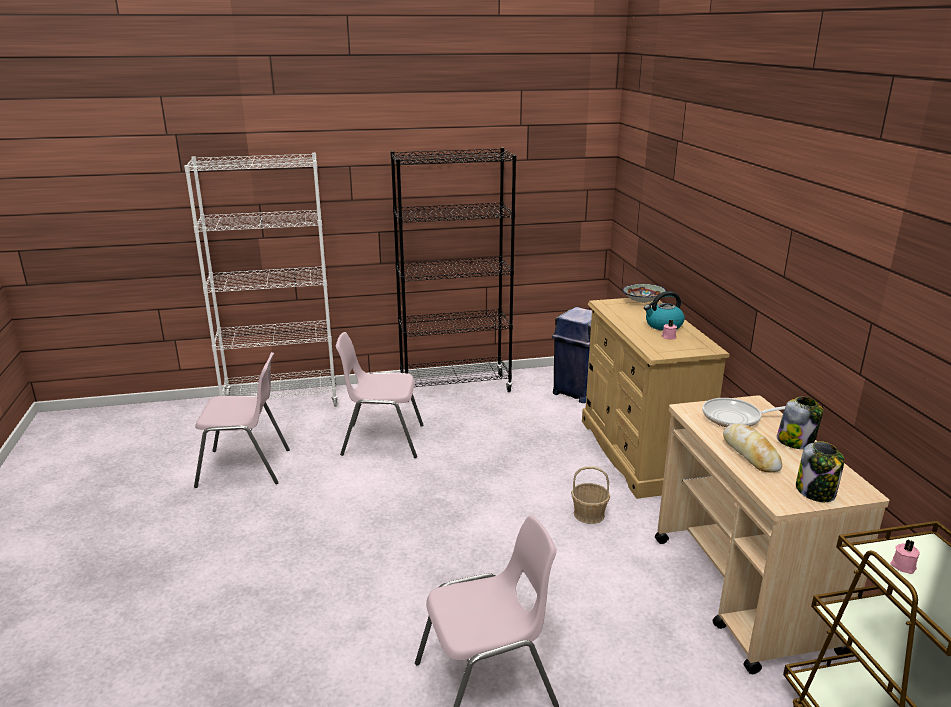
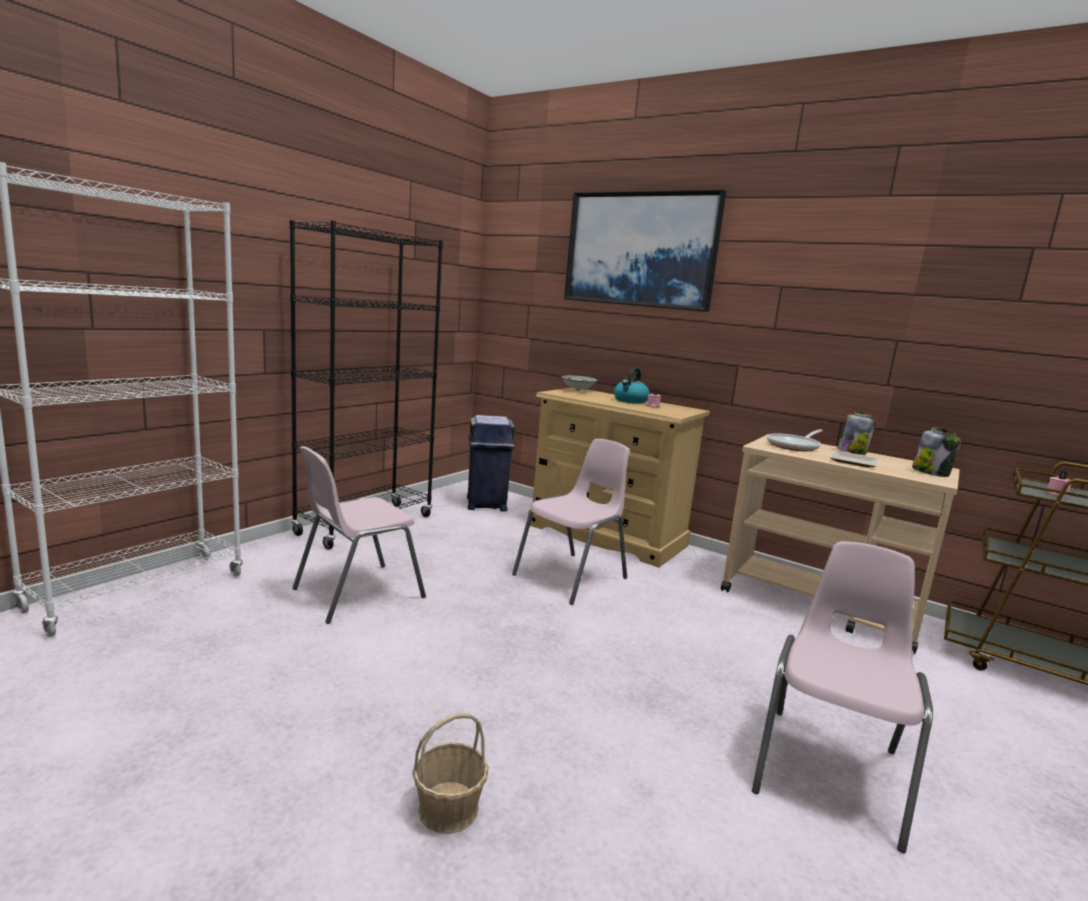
camera: 45 degrees left, 10 degrees down
pink chair [194,352,290,488] -> pink chair moved to [512,439,630,605]
basket [571,466,610,524] -> basket moved to [412,713,489,834]
bread [723,424,782,473] -> plate [830,451,878,467]
none -> picture [564,189,726,312]

